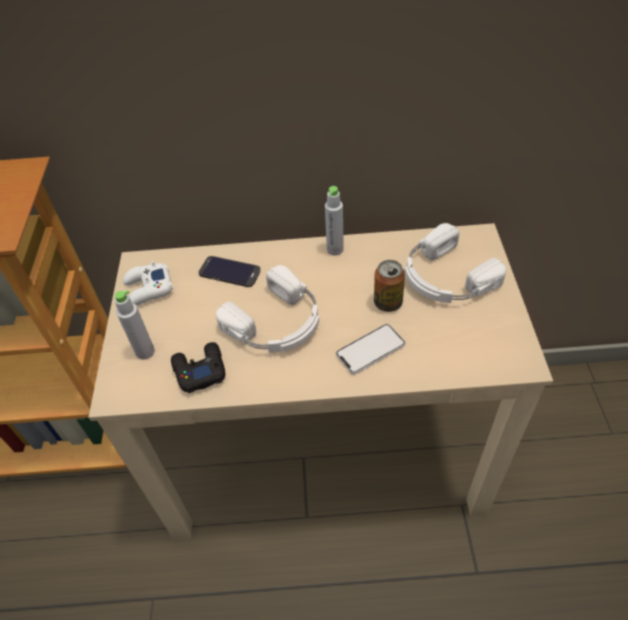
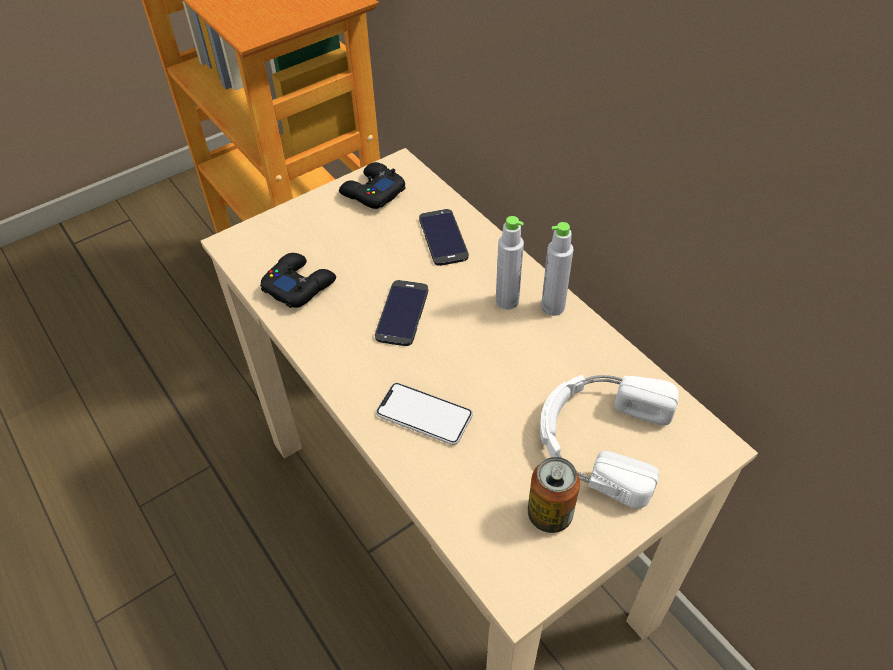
camera: 55 degrees right, 0 degrees up
grey bottle [115,290,155,360] -> grey bottle moved to [496,216,524,309]
white game controller [123,261,173,306] -> black game controller [339,162,406,209]
white headphones [216,265,319,353] -> phone [375,280,428,346]
can [374,260,405,312] -> can moved to [528,457,580,533]

